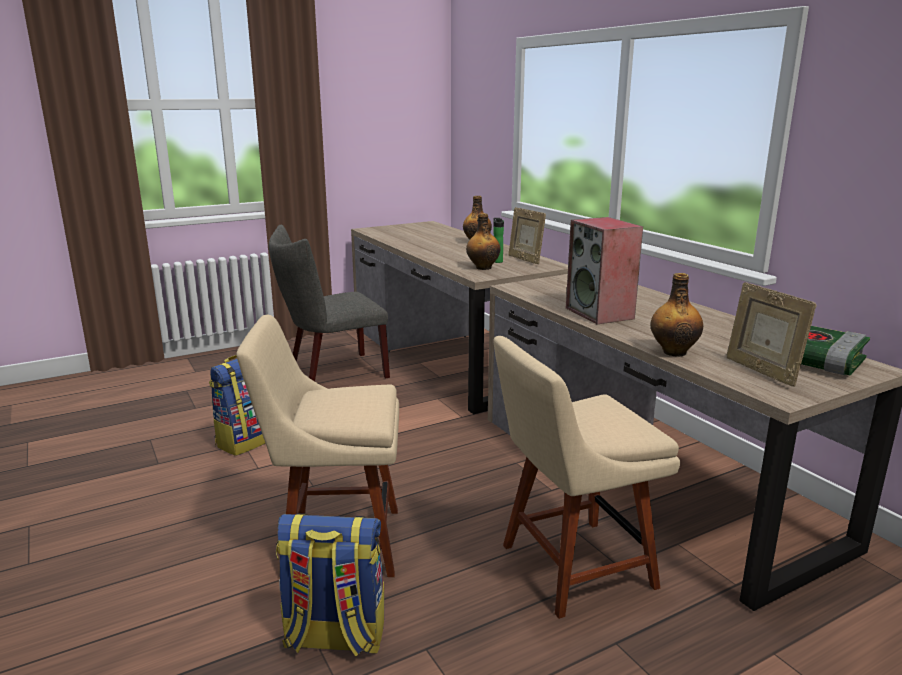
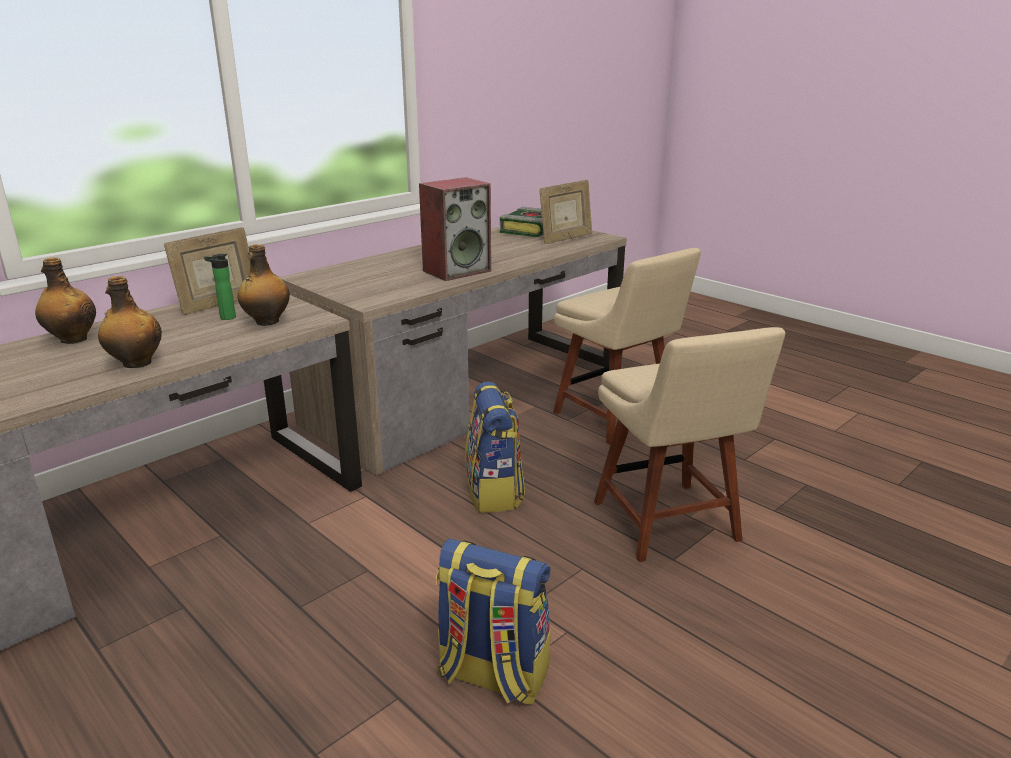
camera: 105 degrees left, 5 degrees up
grey chair [269,225,390,381] -> none
backpack [276,513,384,656] -> backpack moved to [465,382,525,513]
bottle [651,273,703,357] -> bottle moved to [98,276,162,368]

